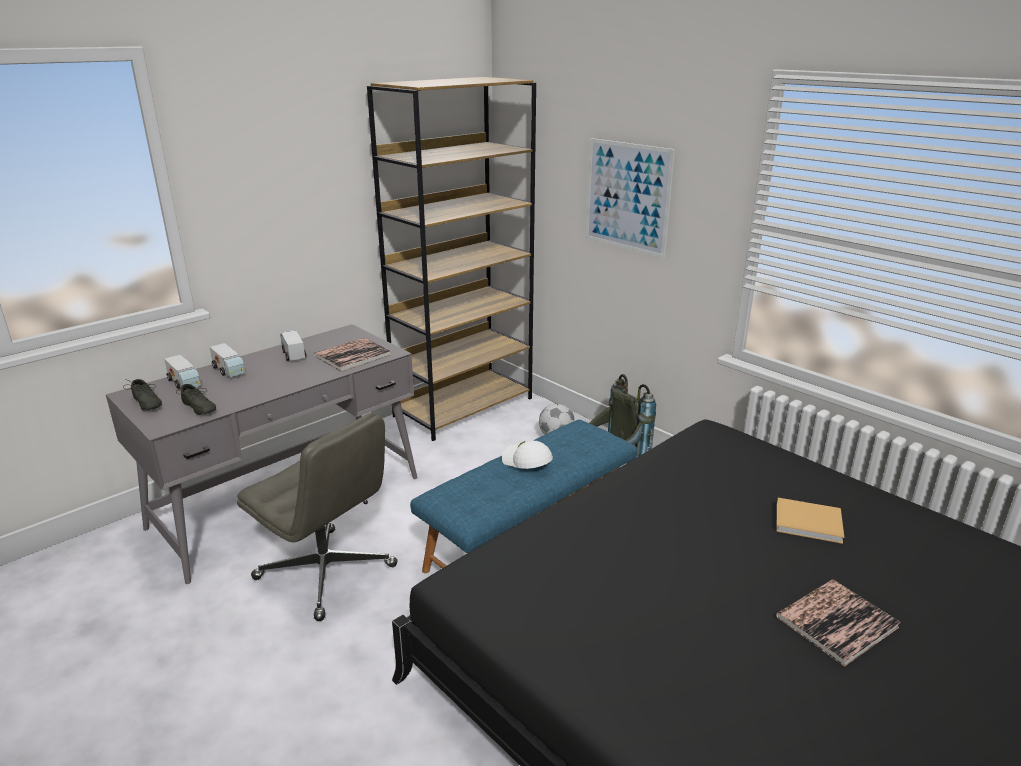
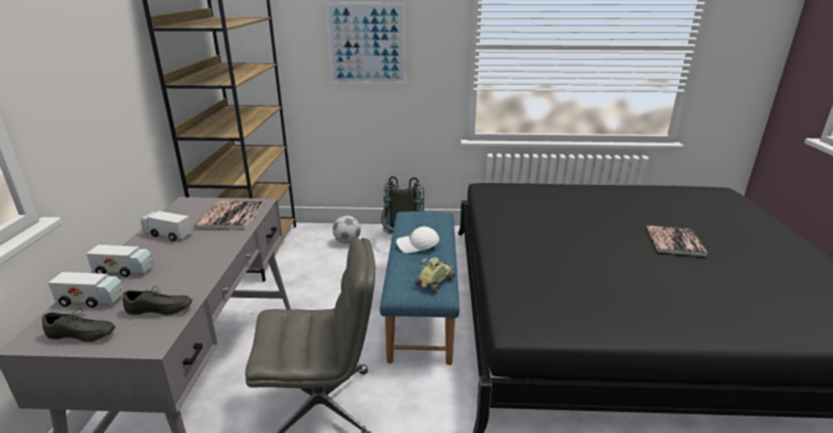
camera: 45 degrees left, 0 degrees up
beige book [777,498,844,544] -> none
none -> toy car [415,258,455,293]

